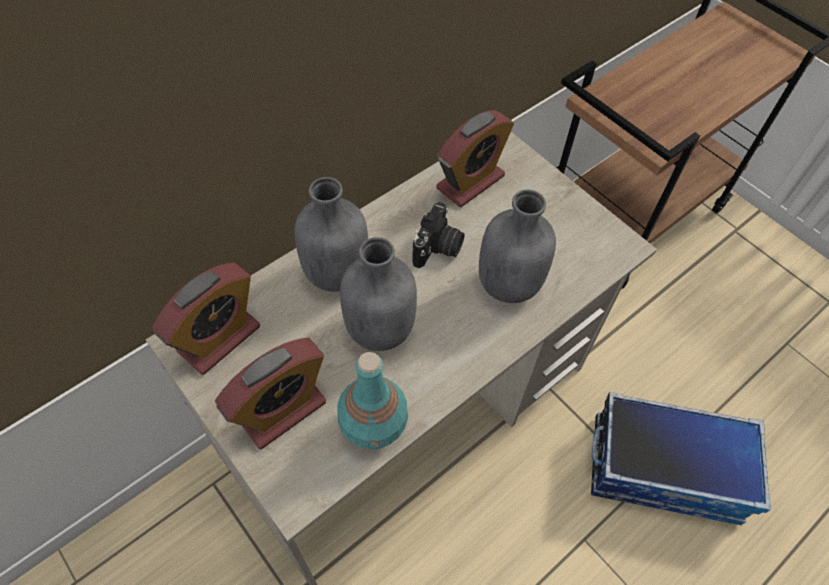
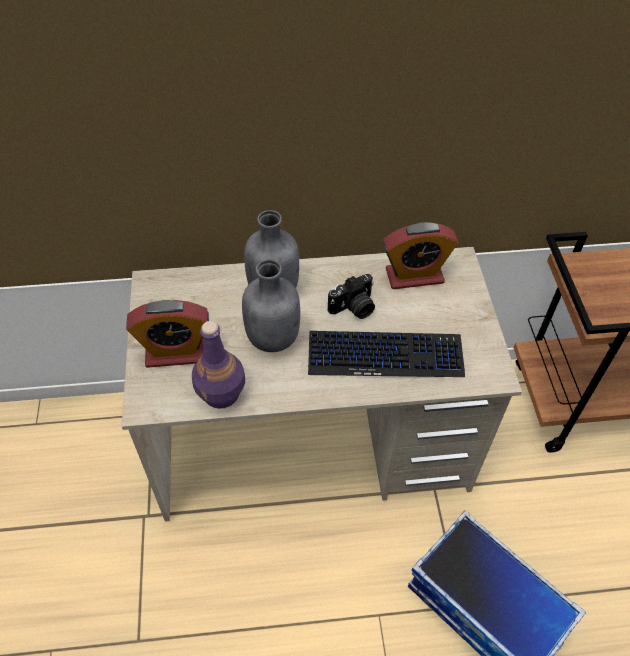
camera: 35 degrees right, 5 degrees down
alarm clock [152,262,260,375] -> none
turquoise bottle [338,352,408,449] -> purple bottle [192,321,245,409]
grey bottle [479,190,556,303] -> keyboard [308,331,465,377]

